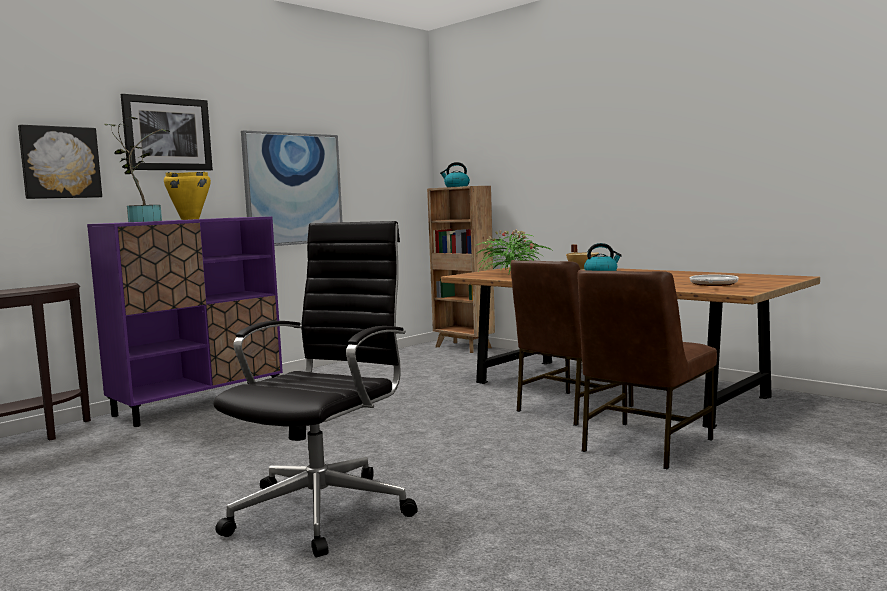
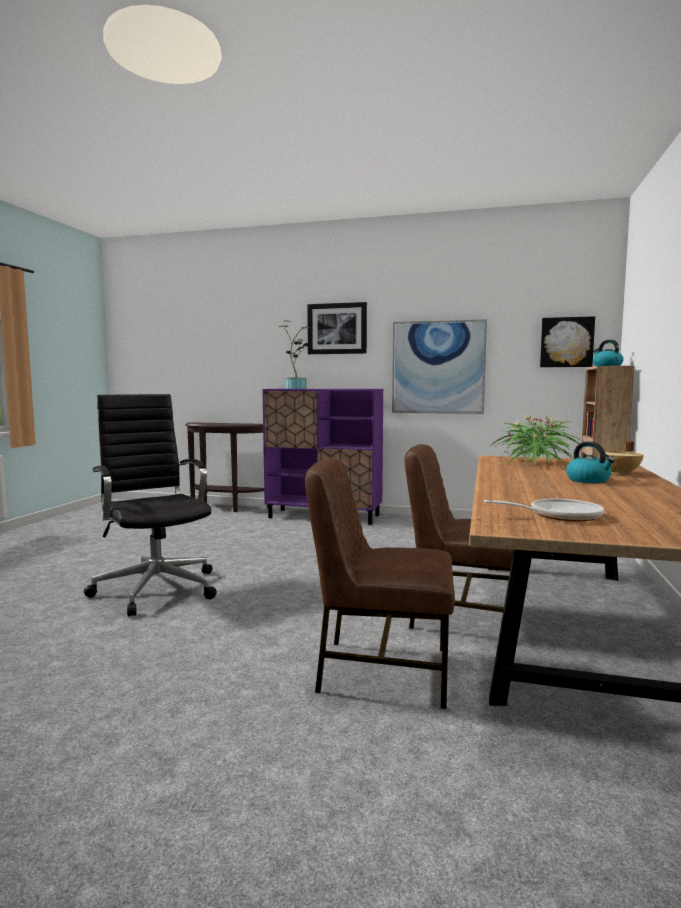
camera: 60 degrees right, 0 degrees up
picture [18,125,102,199] -> picture moved to [540,316,595,367]
yellow cooking pot [164,172,211,220] -> none
black office chair [213,221,418,558] -> black office chair turned 120 degrees counterclockwise [84,394,217,616]

